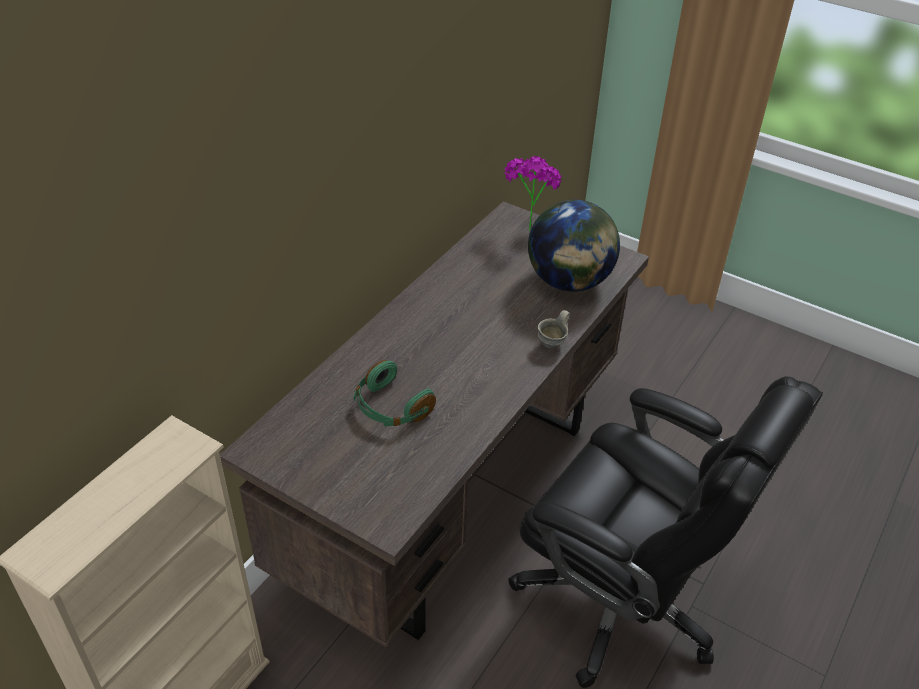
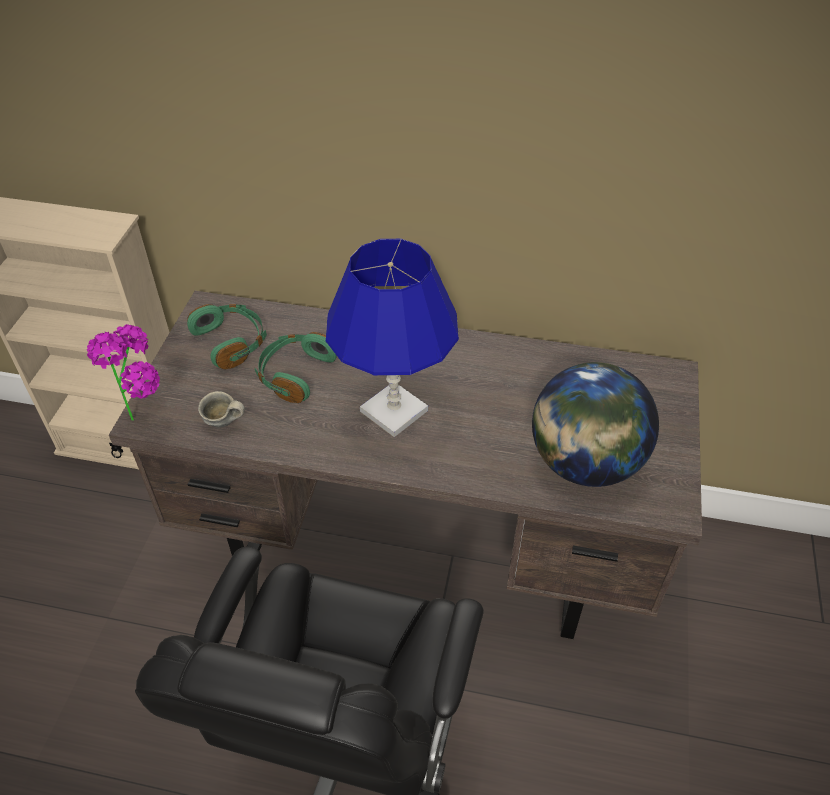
camera: 70 degrees right, 5 degrees up
potted plant [505,156,561,231] -> potted plant moved to [87,324,160,421]
grey mug [538,310,570,349] -> grey mug moved to [198,391,245,428]
none -> green headphones [187,304,267,370]
none -> blue table lamp [326,239,459,437]

